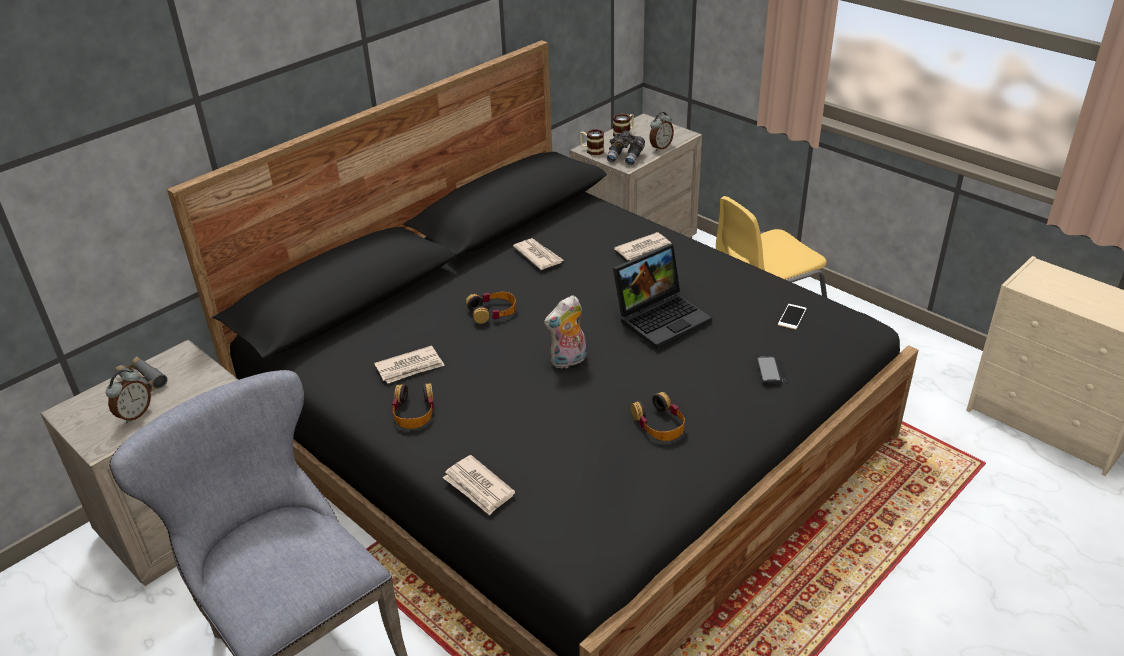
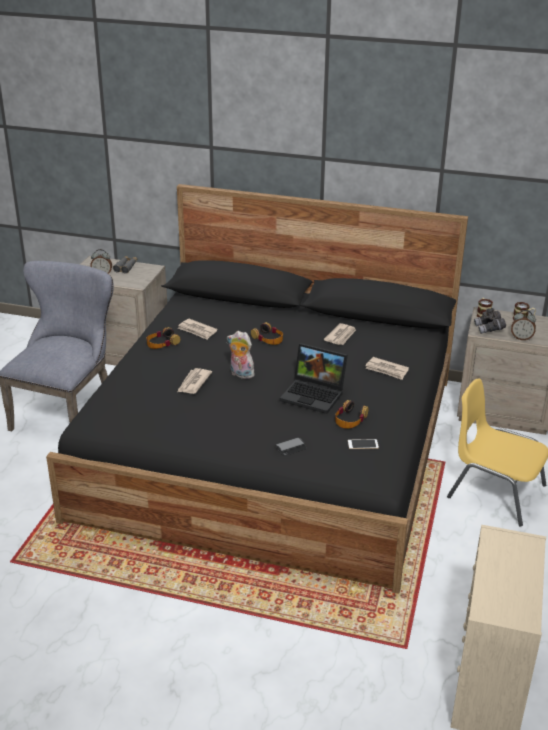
camera: 60 degrees right, 5 degrees down
newspaper [443,455,515,515] -> newspaper moved to [177,368,212,394]
headphones [631,392,685,441] -> headphones moved to [335,400,369,429]

